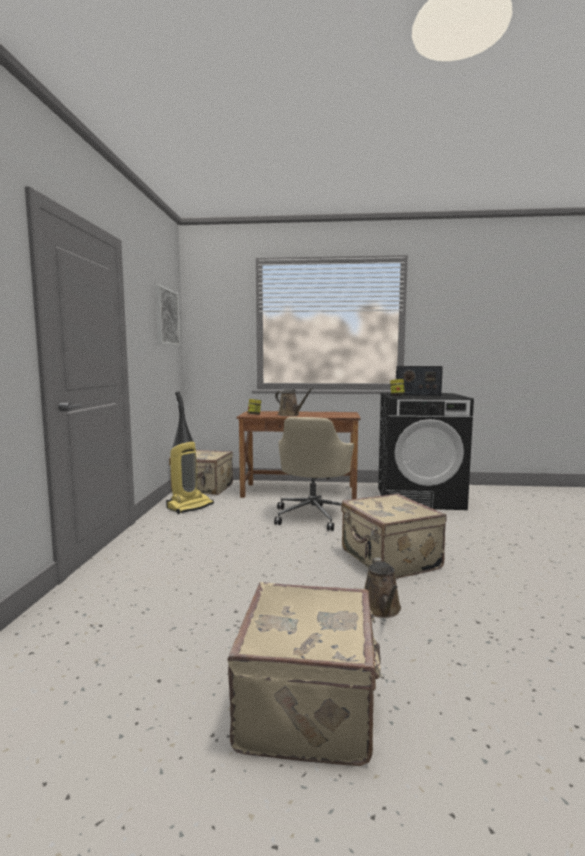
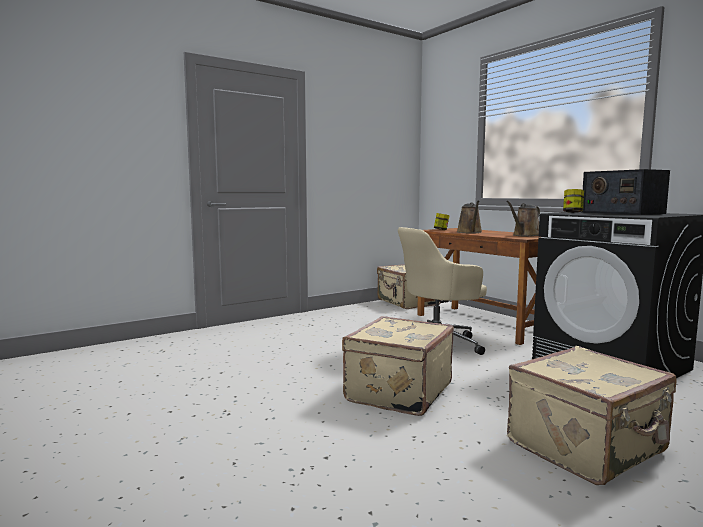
camera: 50 degrees right, 0 degrees up
picture [155,285,180,346] -> none
vacuum cleaner [166,392,214,514] -> none
beige suitcase [227,582,381,766] -> beige suitcase moved to [507,346,677,485]
brown watering can [364,558,401,618] -> brown watering can moved to [506,201,540,236]

